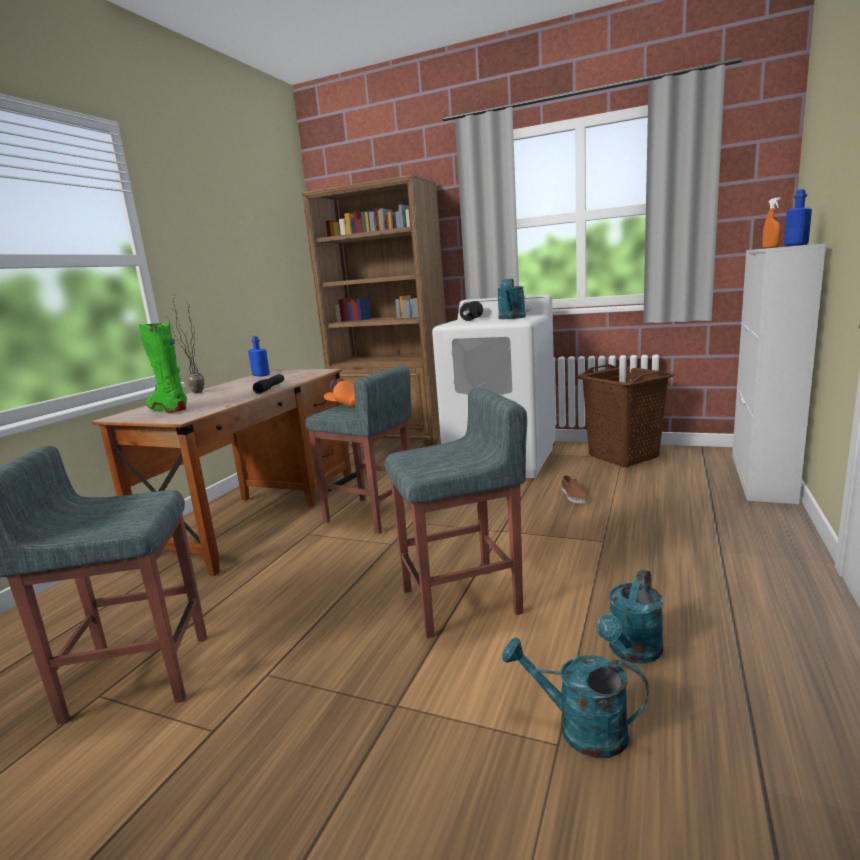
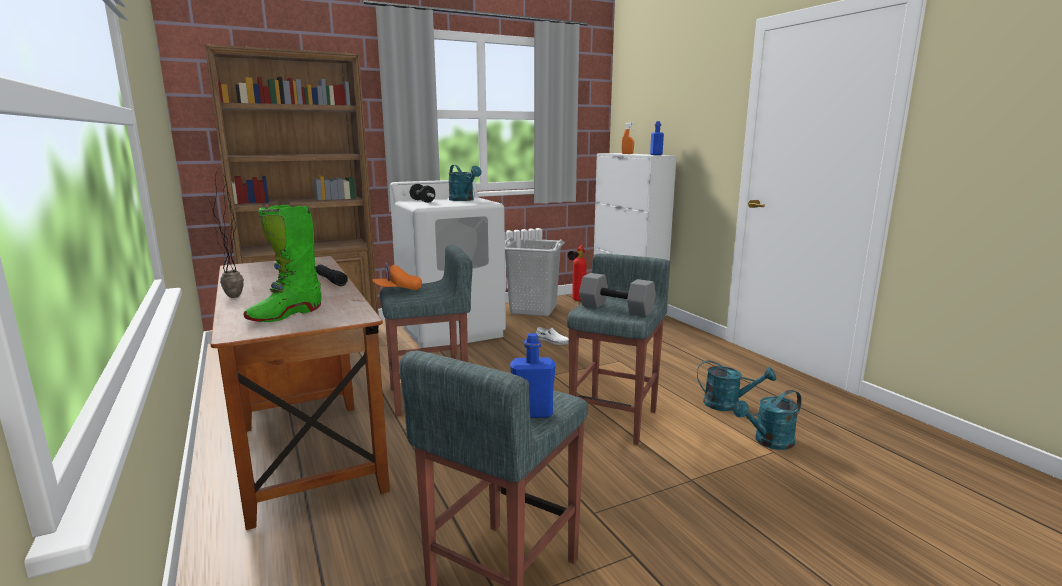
camera: 50 degrees left, 0 degrees up
green boot [139,322,187,413] -> green boot turned 45 degrees counterclockwise [243,205,321,322]
blue bottle [248,336,270,377] -> blue bottle moved to [510,333,556,418]
brown shoe [562,475,588,503] -> white shoe [536,327,569,345]
brown laundry basket [577,364,675,467] -> grey laundry basket [505,237,565,316]
turquoise watering can [597,569,663,664] -> turquoise watering can turned 60 degrees counterclockwise [697,360,776,411]
none -> fire extinguisher [568,245,586,301]
none -> grey dumbbell [579,273,656,316]

